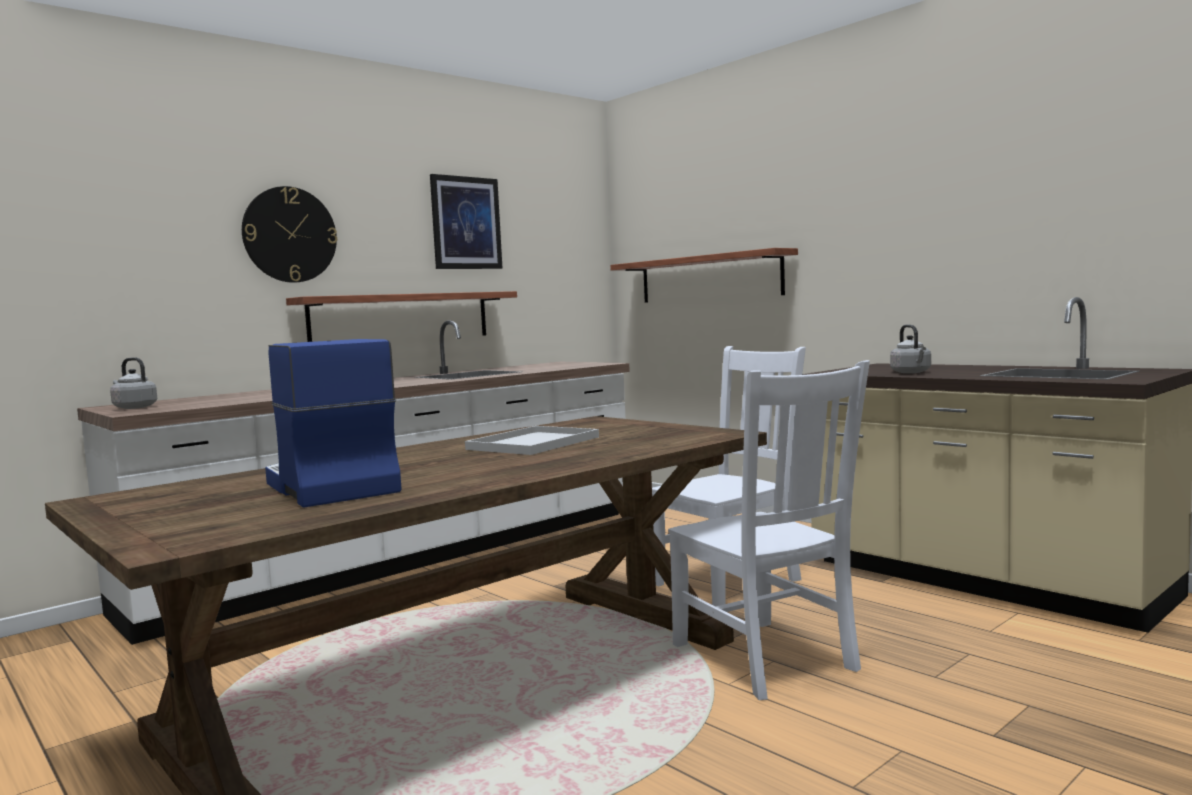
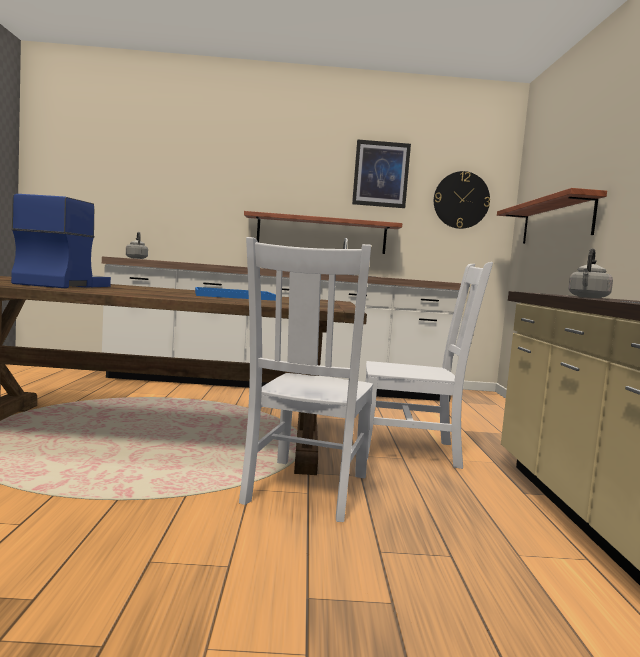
camera: 40 degrees right, 0 degrees up
wall clock [242,186,337,283] -> wall clock moved to [434,171,490,229]
white tray [465,426,599,455] -> blue tray [195,287,276,301]

